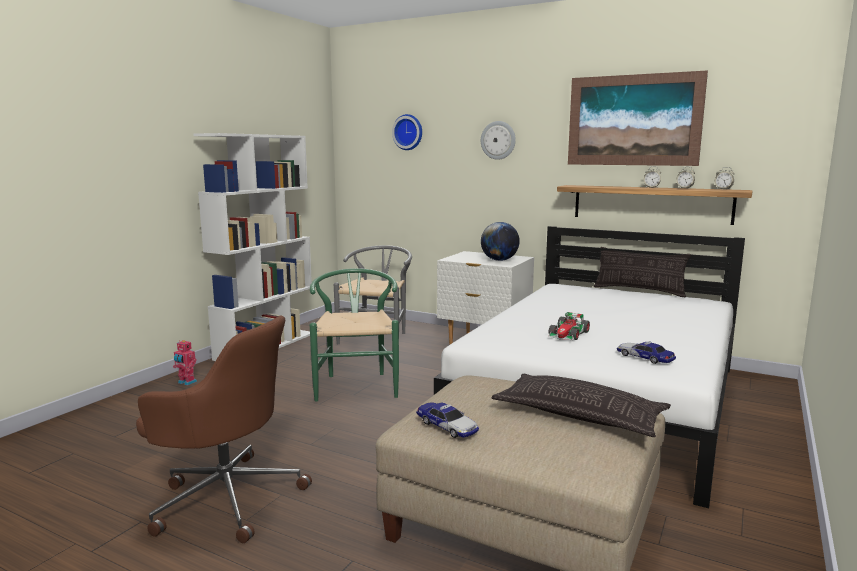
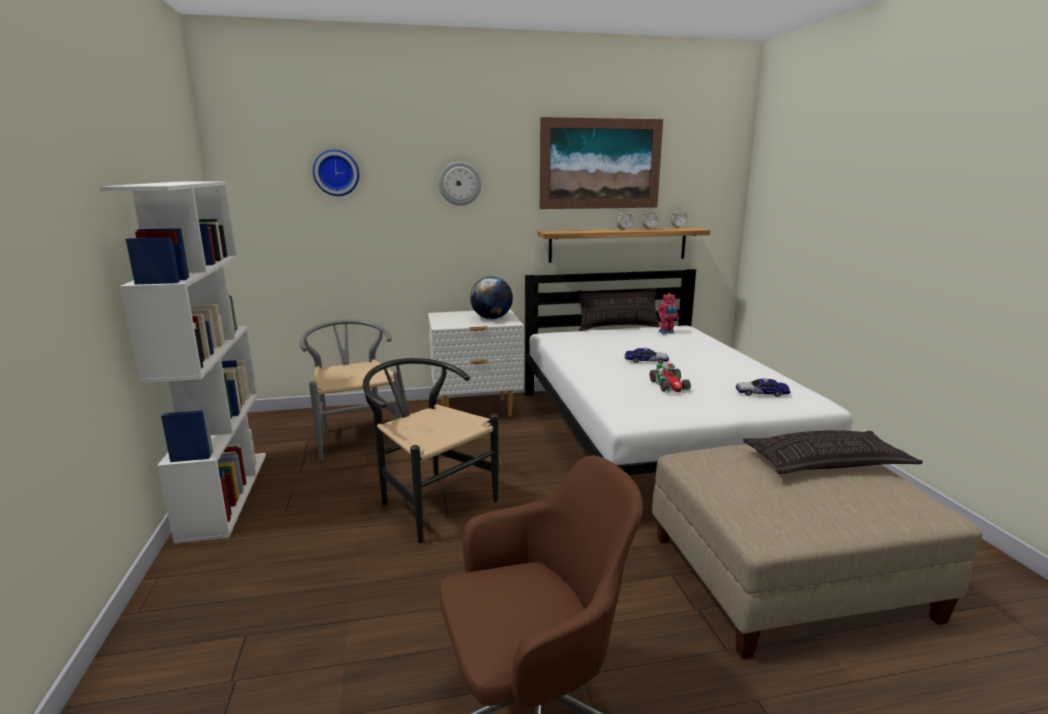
camera: 40 degrees left, 5 degrees up
toy robot [173,340,197,385] -> toy robot moved to [657,293,679,334]
green chair [310,268,399,402] -> black chair [363,358,499,543]
toy car [416,402,479,438] -> toy car moved to [625,348,669,364]

